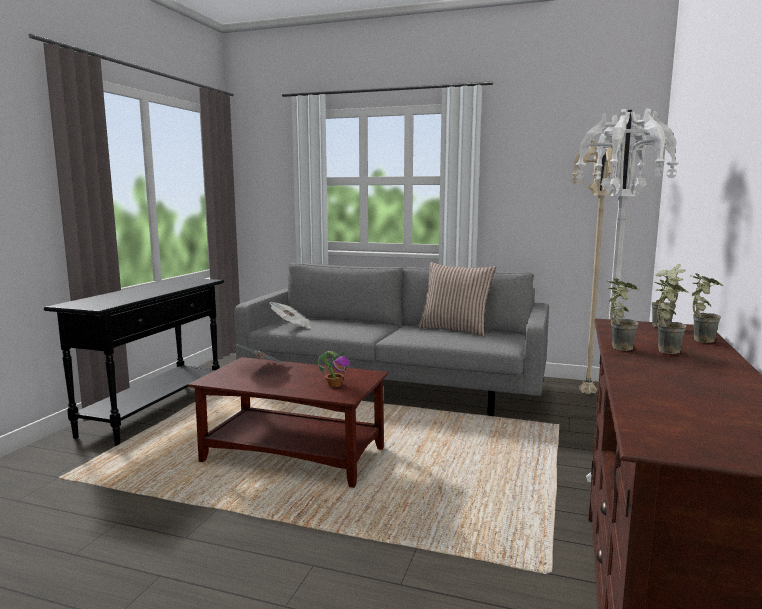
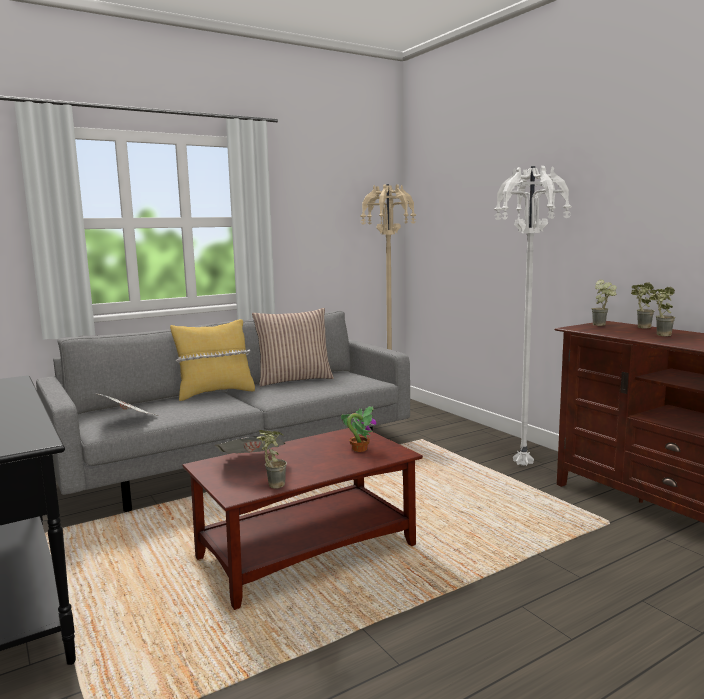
camera: 50 degrees left, 0 degrees up
potted plant [607,278,640,351] -> potted plant moved to [257,430,287,489]
none -> yellow pillow [170,319,255,401]

